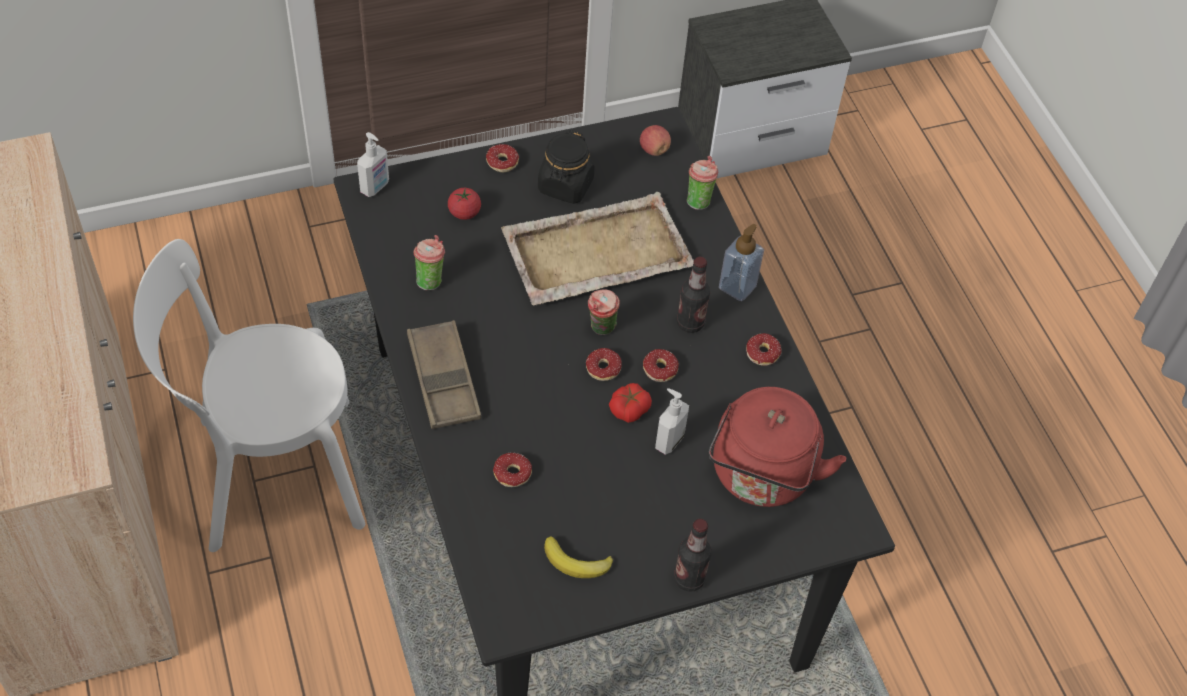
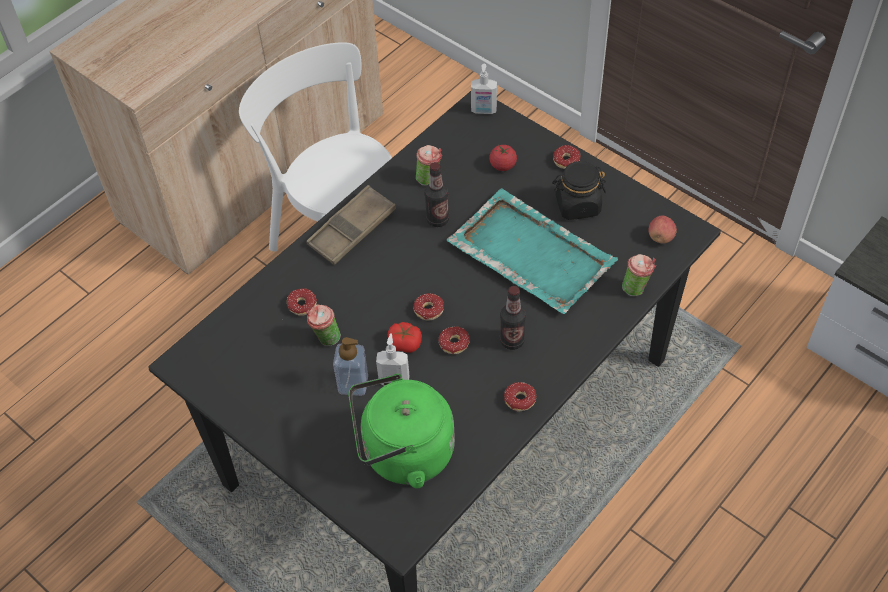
camera: 65 degrees right, 0 degrees up
beige tray [501,192,694,306] -> turquoise tray [447,188,618,314]
banana [544,536,613,578] -> none
cup [588,289,620,335] -> cup moved to [306,304,341,346]
bottle [674,519,712,592] -> bottle moved to [425,162,449,227]
red kettle [708,387,847,507] -> green kettle [349,374,455,488]
soap dispenser [719,224,764,301] -> soap dispenser moved to [333,337,368,396]

